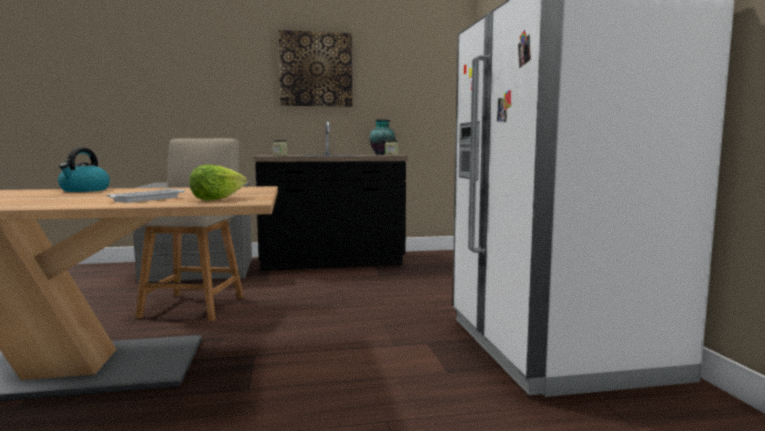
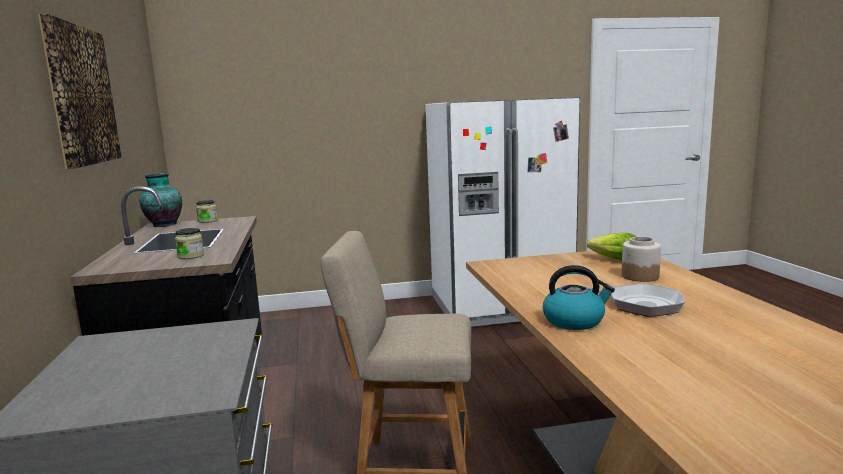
camera: 90 degrees left, 5 degrees up
white tray [106,189,185,203] -> jar [622,237,661,282]
none -> frying pan [561,283,685,317]

